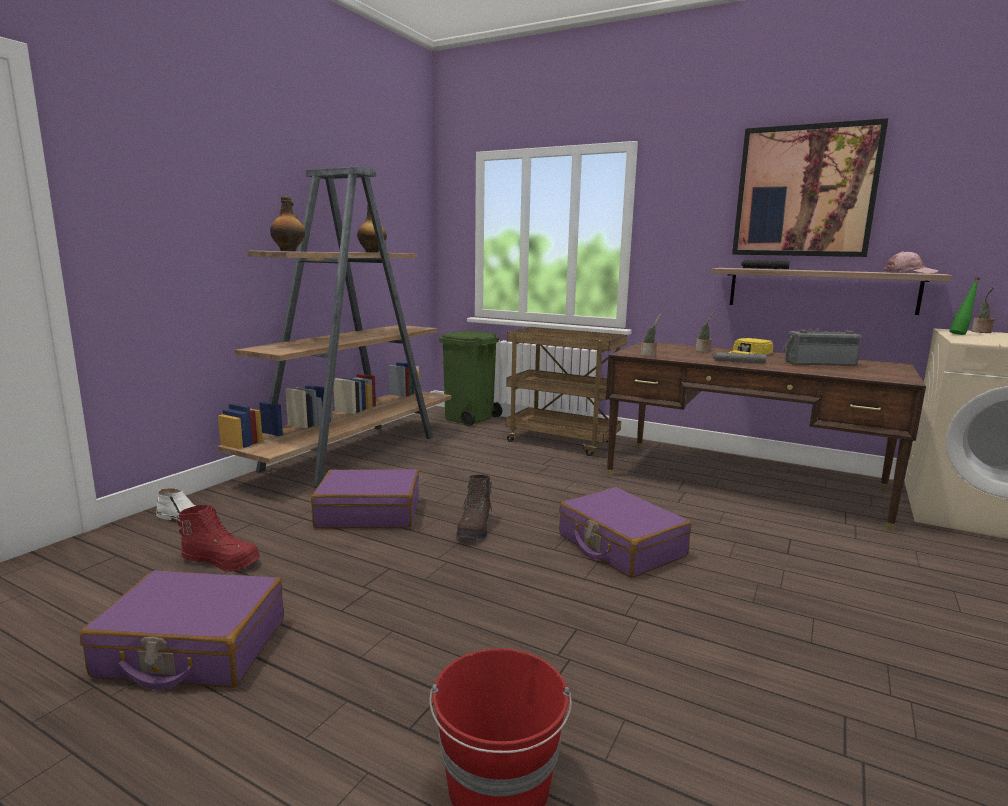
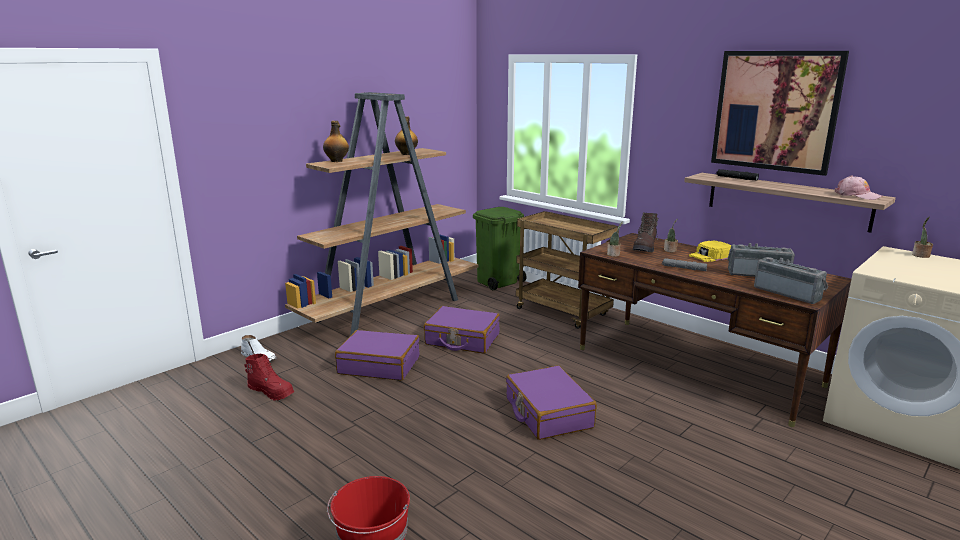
camera: 15 degrees right, 5 degrees up
purple suitcase [80,570,284,690] -> purple suitcase moved to [424,306,500,354]
brown boot [456,475,493,539] -> brown boot moved to [633,212,658,252]
green bottle [950,277,980,335] -> none
none -> radio [754,257,828,304]

